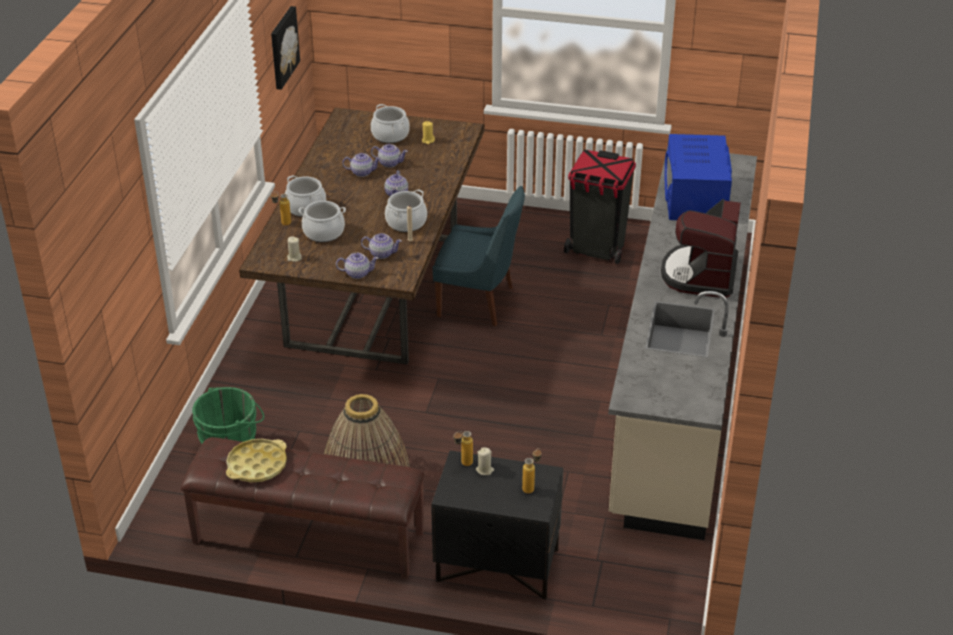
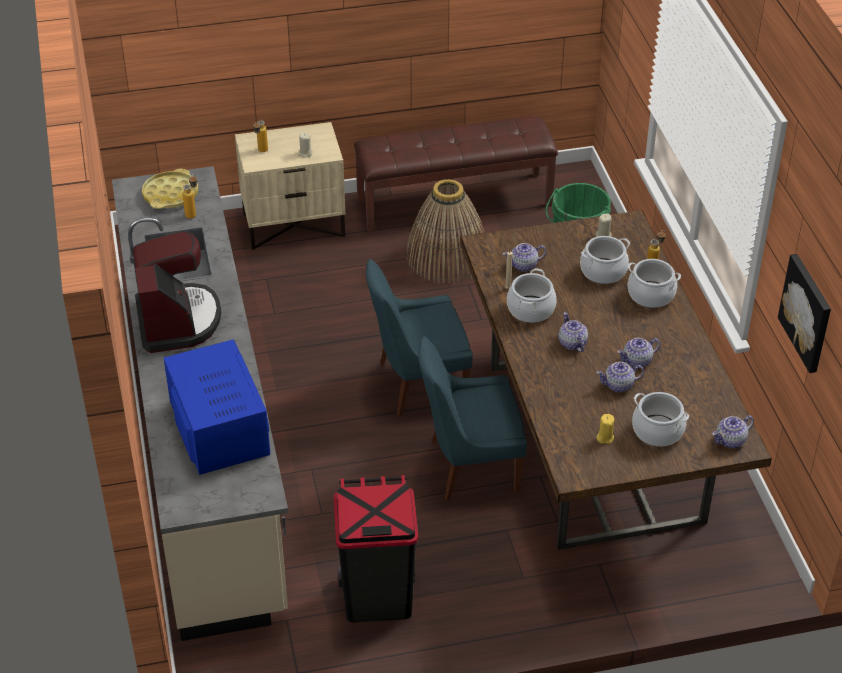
camera: 155 degrees right, 5 degrees up
yellow tray [226,439,287,483] -> yellow tray moved to [142,169,198,209]
teapot [336,253,378,279] -> teapot moved to [712,415,754,448]
black nightstand [431,451,563,600] -> beige nightstand [235,122,345,250]
bottle [454,431,473,466] -> bottle moved to [182,174,197,219]
none -> blue chair [366,259,473,416]

